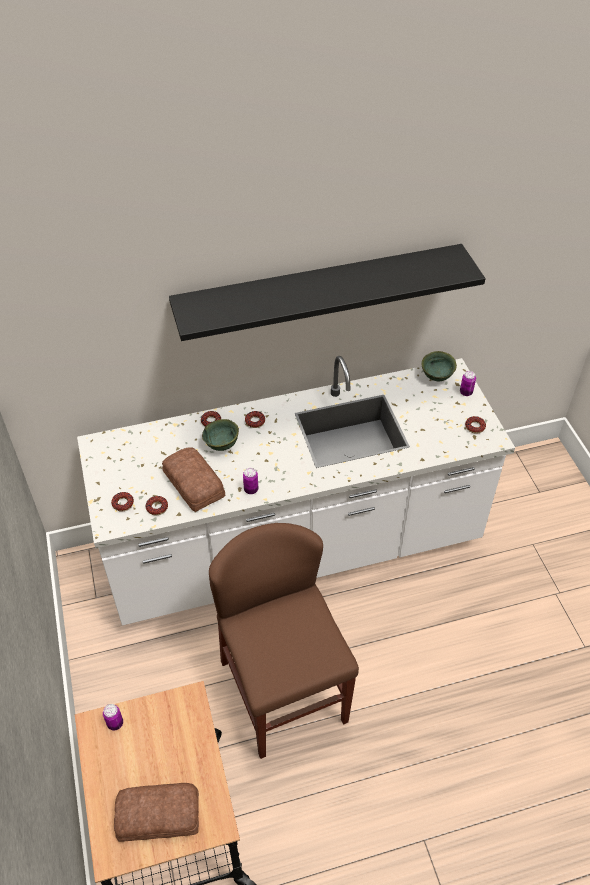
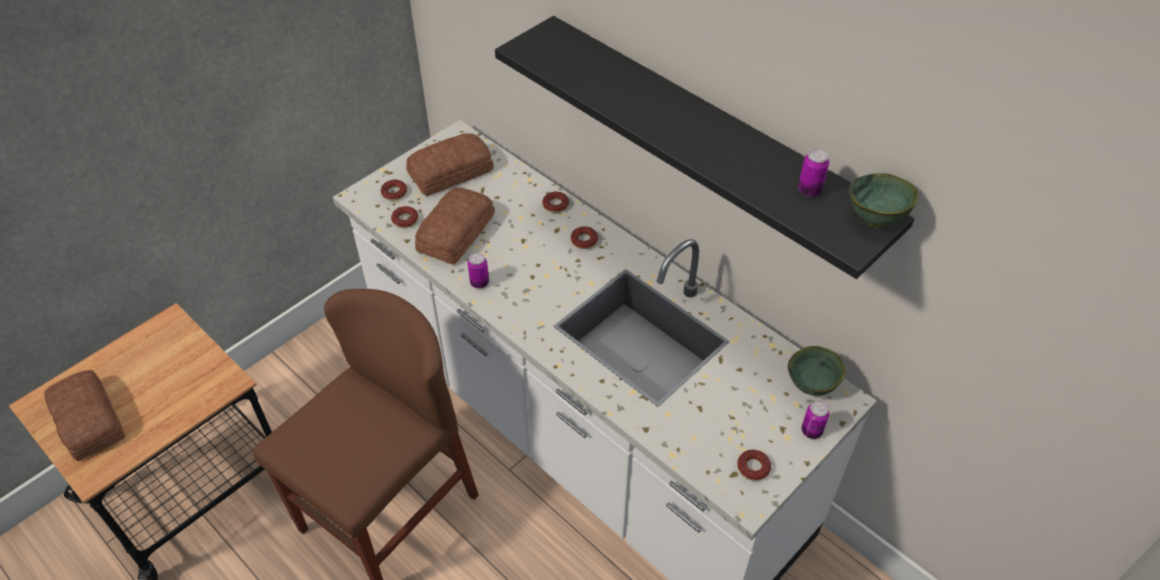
camera: 60 degrees right, 0 degrees up
can [103,704,123,731] -> can moved to [798,149,829,197]
green bowl [202,419,239,451] -> green bowl moved to [849,173,918,228]
none -> bread [406,133,494,196]

